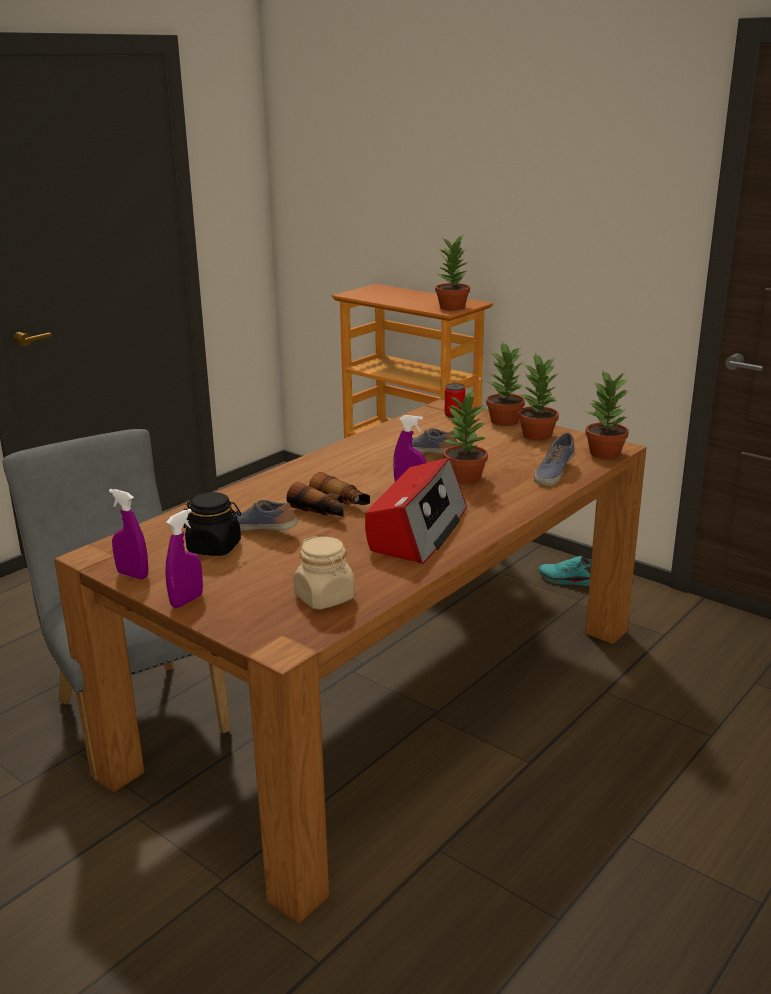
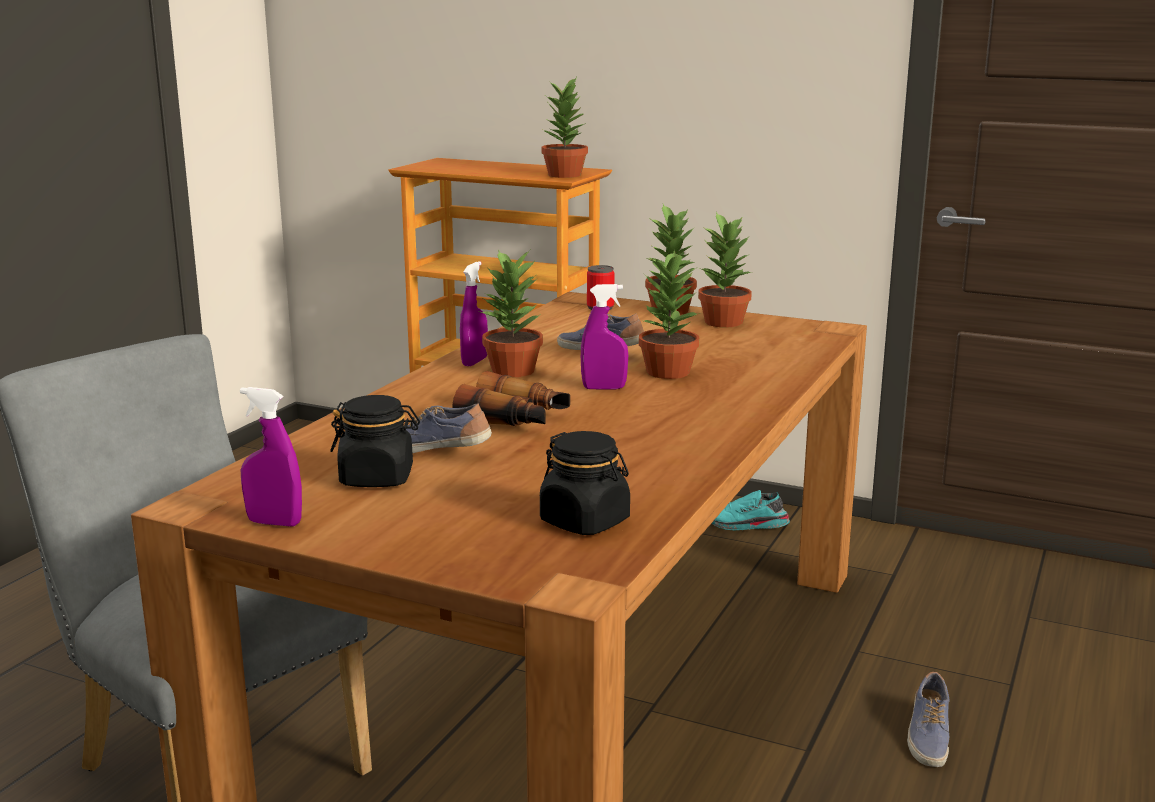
camera: 15 degrees left, 5 degrees down
purple spray bottle [165,509,203,608] -> purple spray bottle moved to [460,261,488,366]
beige jar [293,536,355,610] -> black jar [540,431,630,535]
radio [365,458,467,564] -> none
shoe [534,432,575,486] -> shoe moved to [907,672,949,767]
potted plant [585,371,629,459] -> potted plant moved to [481,250,543,378]

